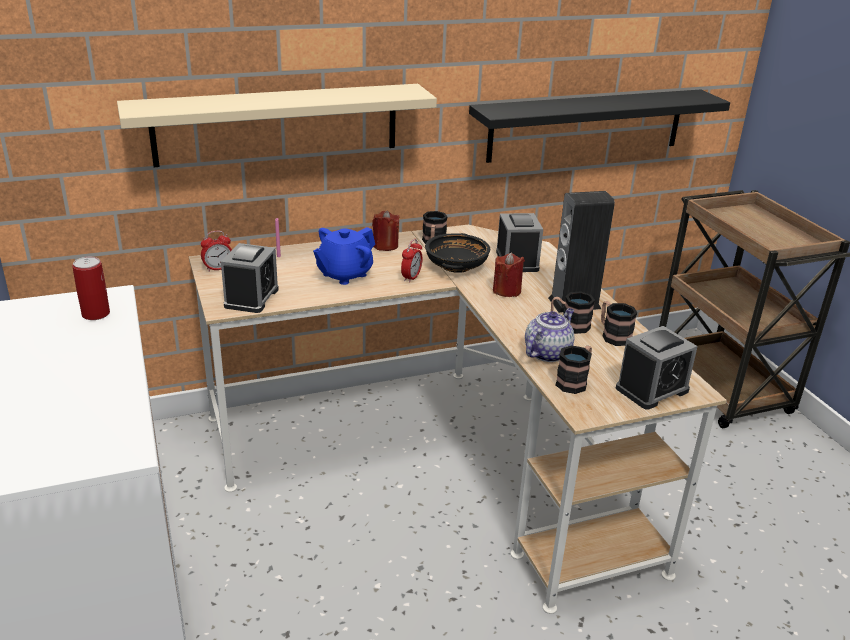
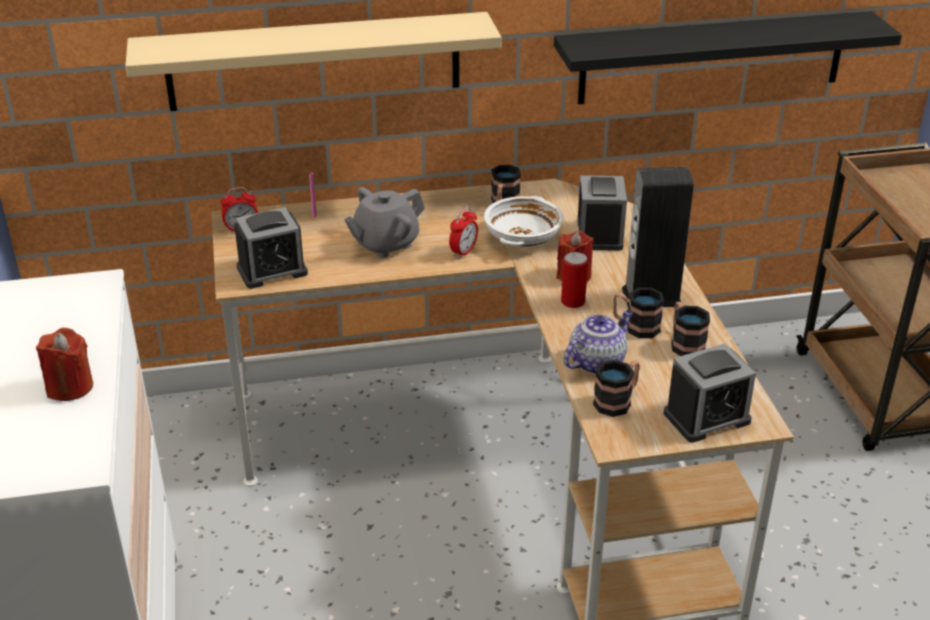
camera: 10 degrees right, 5 degrees up
can [72,257,110,320] -> can moved to [561,252,588,308]
alarm clock [221,243,279,313] -> alarm clock turned 45 degrees clockwise [234,207,308,289]
blue teapot [313,227,375,285] -> grey teapot [344,187,425,258]
red candle [372,210,400,251] -> red candle moved to [36,328,93,401]
black bowl [425,233,490,273] -> white bowl [484,196,563,247]

